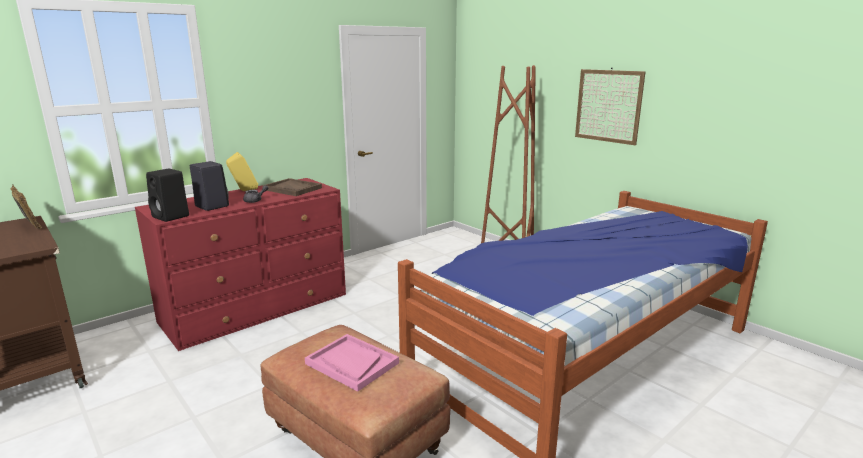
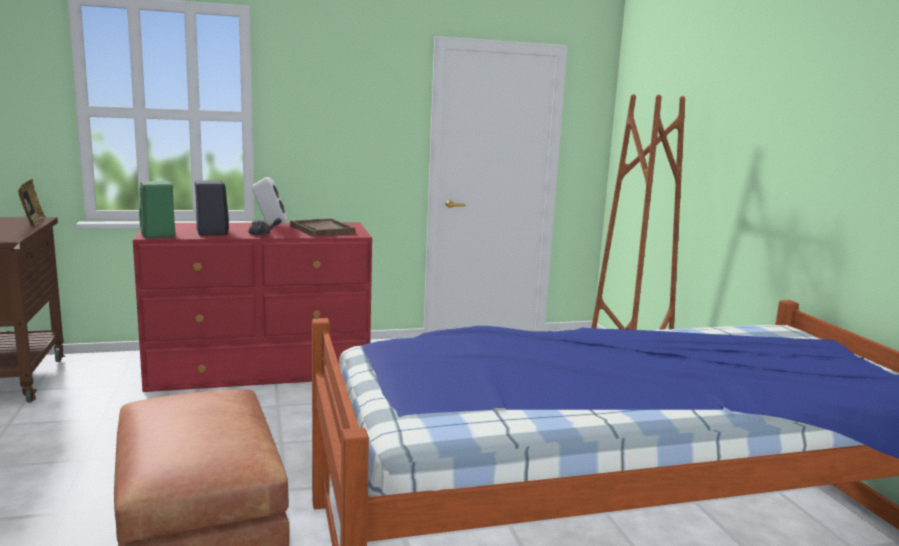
camera: 25 degrees right, 5 degrees down
black speaker [146,169,189,222] -> green speaker [139,181,176,238]
yellow speaker [226,152,258,191] -> white speaker [252,177,287,225]
pink tray [305,334,399,392] -> none
picture [575,68,646,145] -> none

